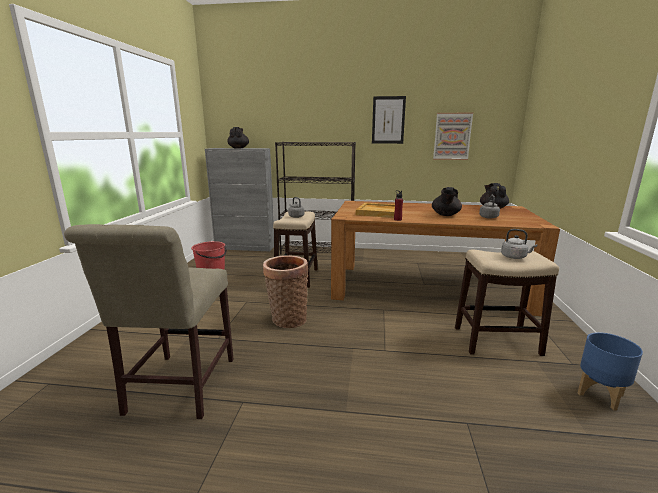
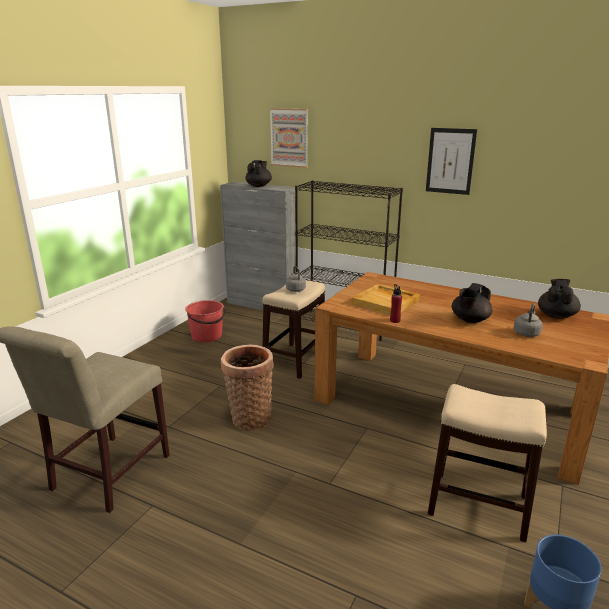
camera: 20 degrees right, 5 degrees up
picture [433,113,473,160] -> picture moved to [270,108,308,168]
grey kettle [501,229,537,259] -> none

